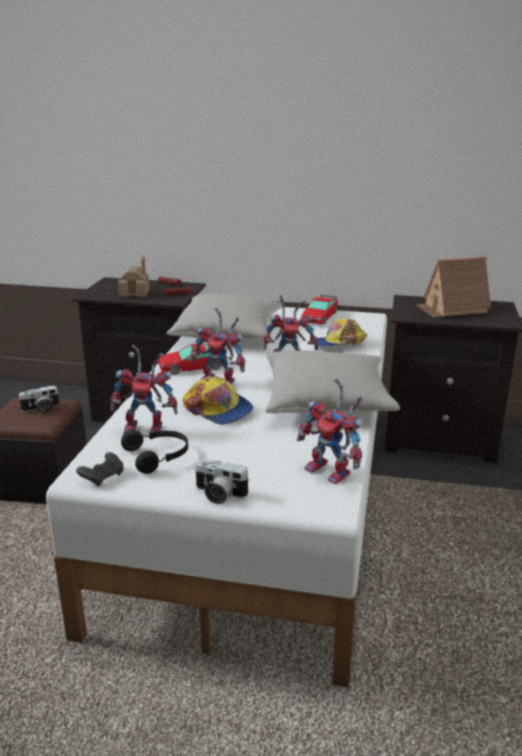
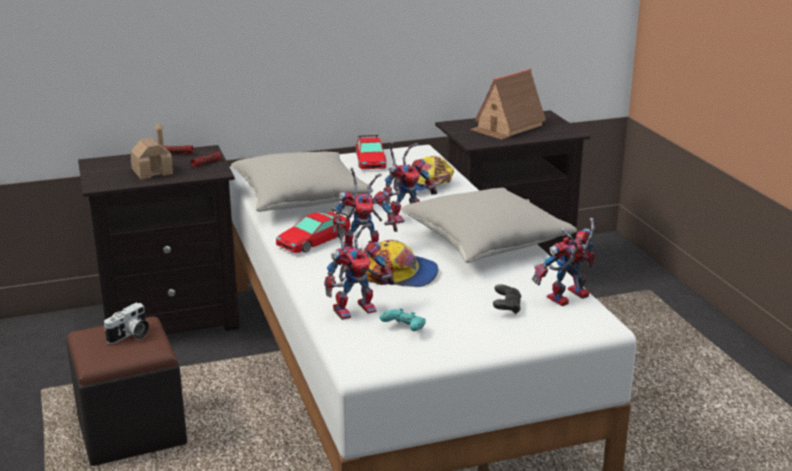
camera: 30 degrees left, 0 degrees up
black game controller [76,452,124,487] -> black game controller moved to [493,284,521,315]
black headphones [121,430,188,474] -> turquoise game controller [379,308,426,331]
camera [194,460,250,504] -> none
toy robot [297,378,364,484] -> toy robot turned 135 degrees clockwise [532,218,595,306]

